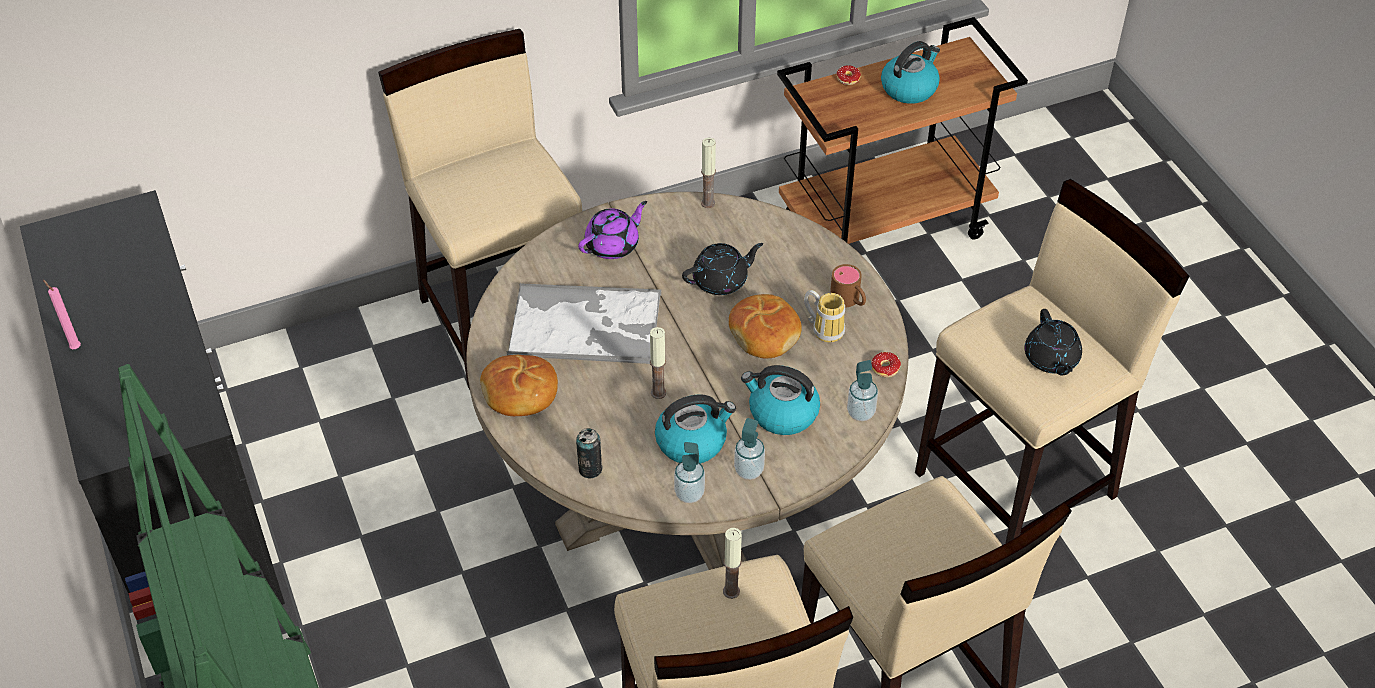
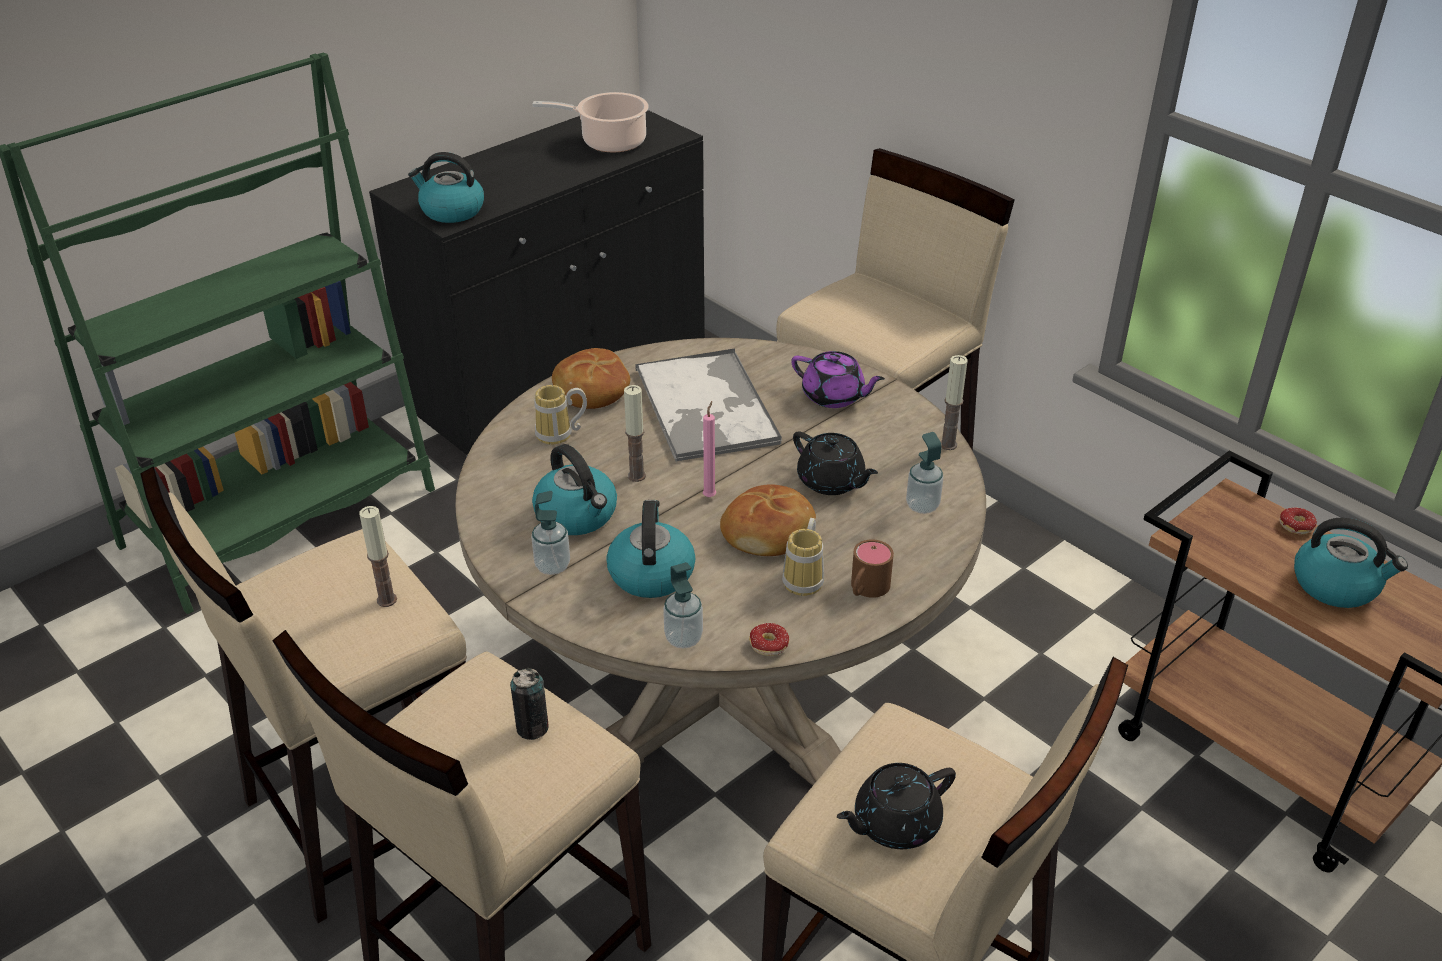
camera: 70 degrees right, 10 degrees down
pink candle [43,280,81,349] -> pink candle moved to [703,401,716,497]
can [576,428,603,478] -> can moved to [510,668,549,740]
soap dispenser [674,442,705,503] -> soap dispenser moved to [906,432,943,514]
none -> kettle [408,152,484,223]
none -> cooking pot [532,92,649,152]
none -> mug [534,385,587,444]

